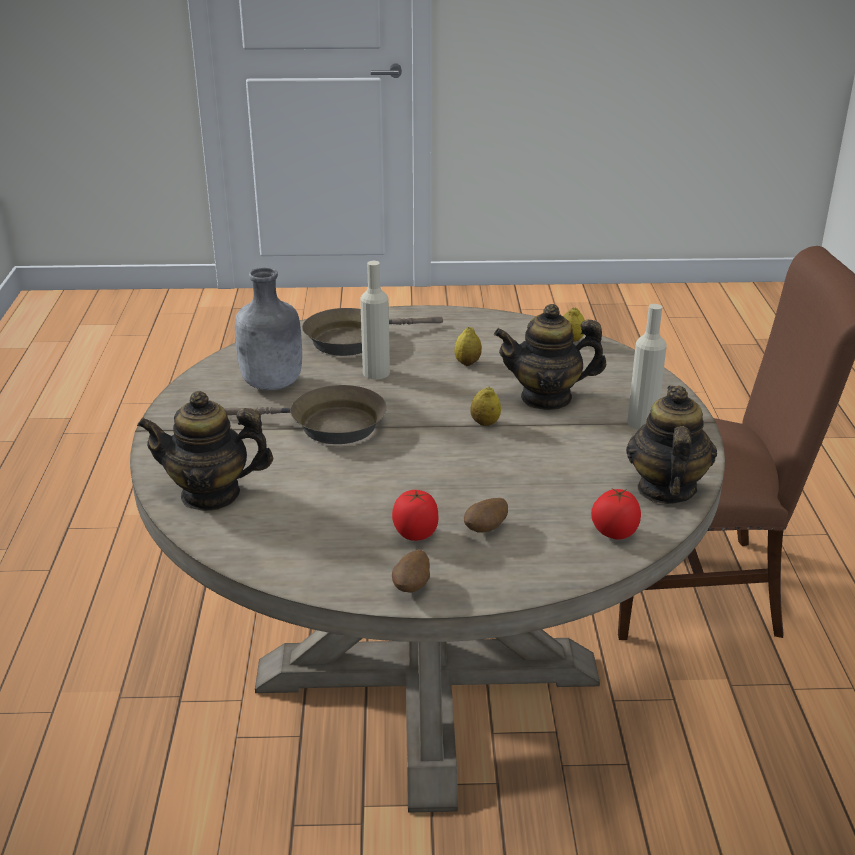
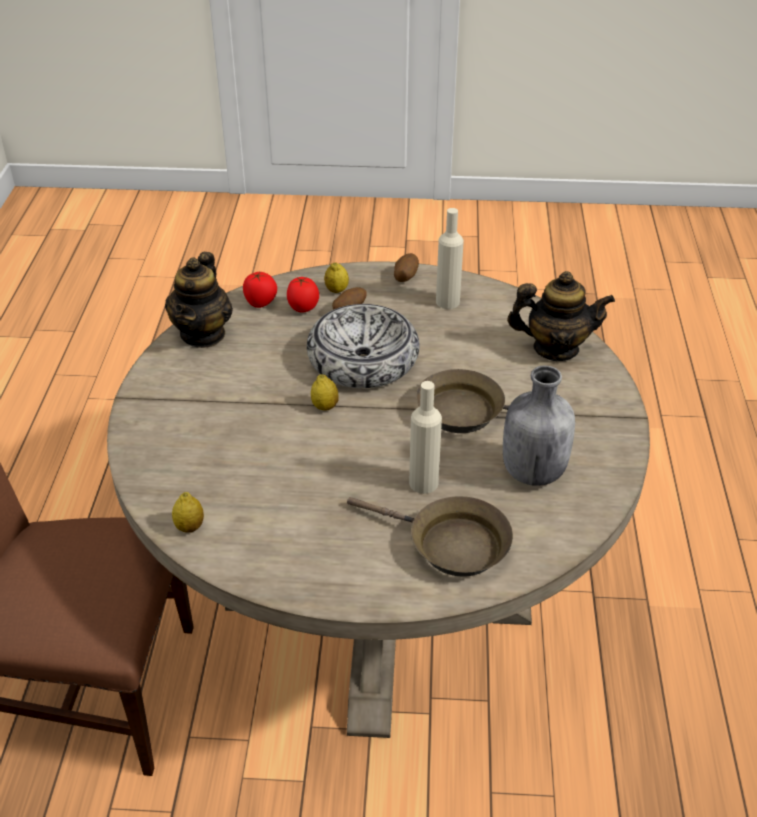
camera: 175 degrees left, 10 degrees up
brown frying pan [302,308,443,356] -> brown frying pan turned 45 degrees clockwise [347,496,513,577]
tomato [392,489,438,541] -> tomato moved to [287,277,319,313]
lemon [455,327,482,366] -> lemon moved to [324,262,349,293]
teapot [494,304,606,410] -> none
beige bottle [627,304,667,430] -> beige bottle moved to [436,208,464,309]
none -> bowl [307,304,420,388]

